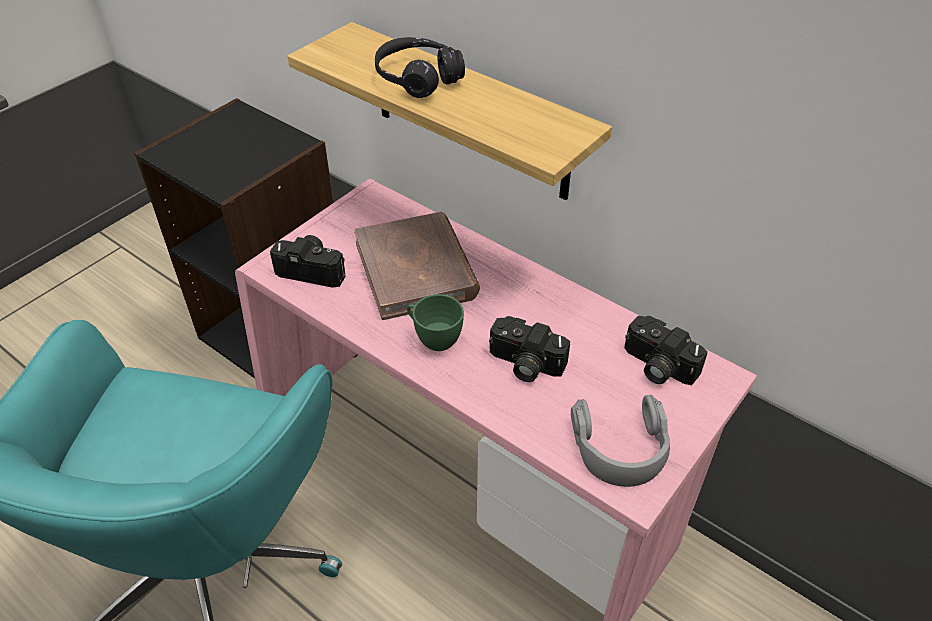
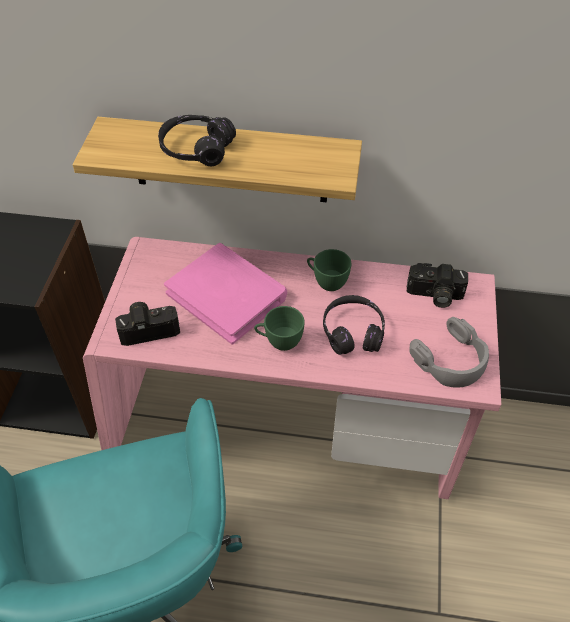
camera: 30 degrees left, 5 degrees up
brown book [354,212,480,320] -> pink book [164,243,287,344]
camera [489,316,570,382] -> black headphones [323,295,385,355]
none -> green cup [307,249,351,291]

